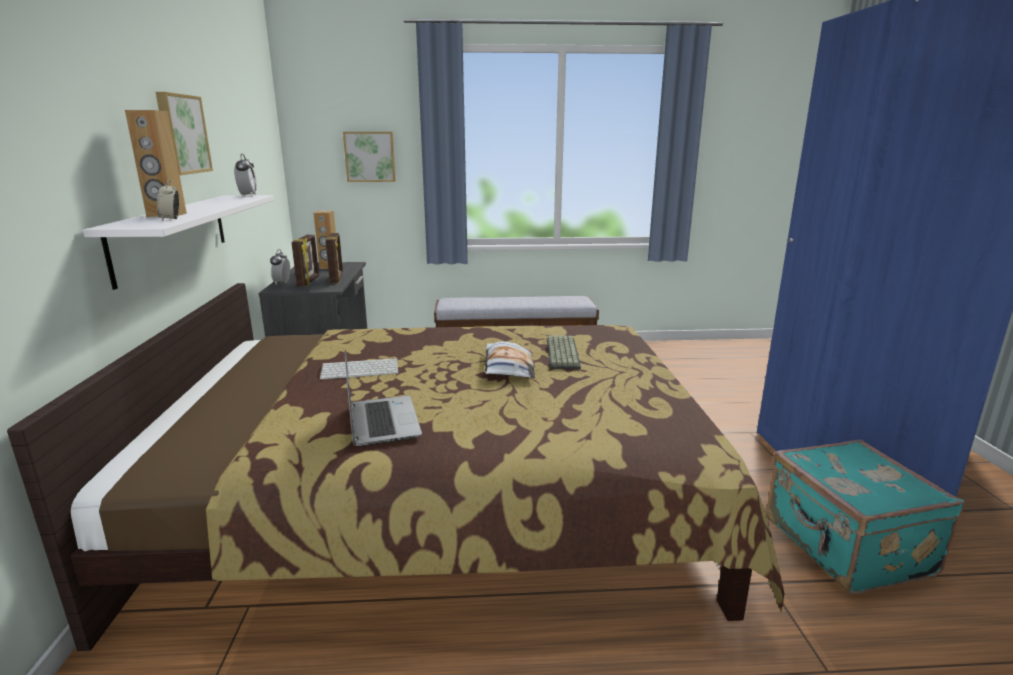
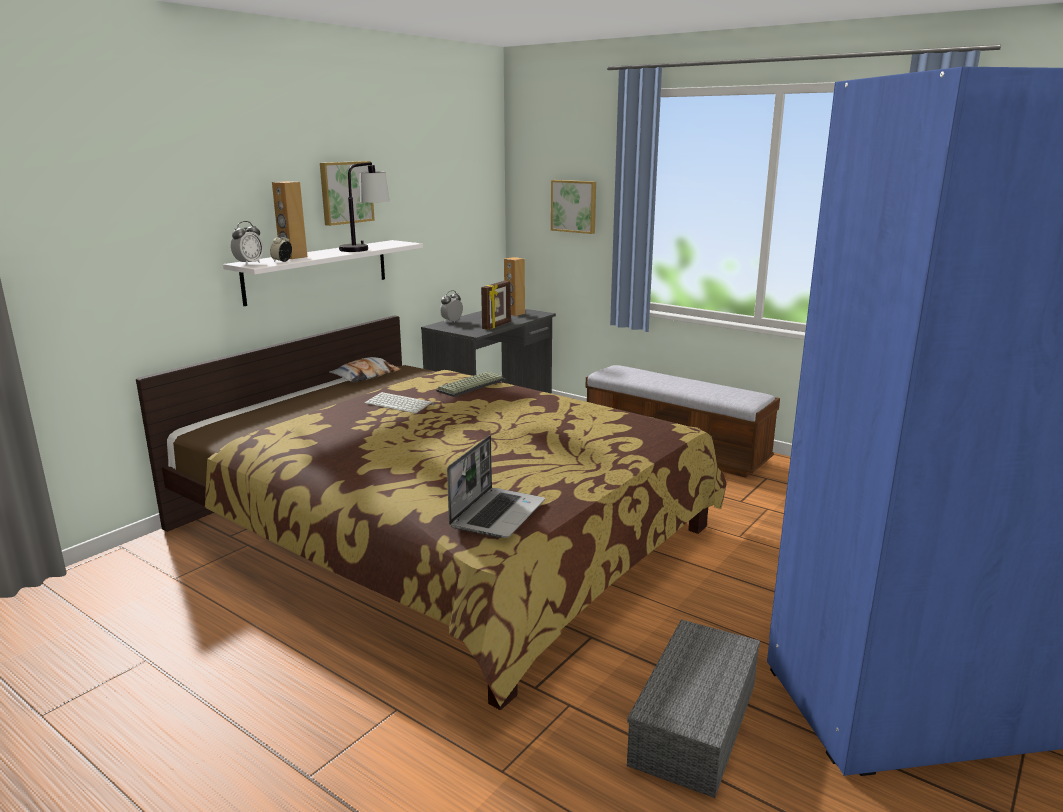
camera: 40 degrees right, 0 degrees up
alarm clock [234,153,258,197] -> alarm clock moved to [231,221,264,265]
picture frame [291,235,319,286] -> none
laptop [345,350,422,446] -> laptop moved to [447,435,545,538]
pillow [485,341,535,378] -> pillow moved to [329,357,400,383]
keyboard [547,335,581,369] -> keyboard moved to [436,372,505,397]
turquoise suitcase [766,440,964,594] -> grey storage box [627,619,760,798]
none -> table lamp [339,162,390,252]

